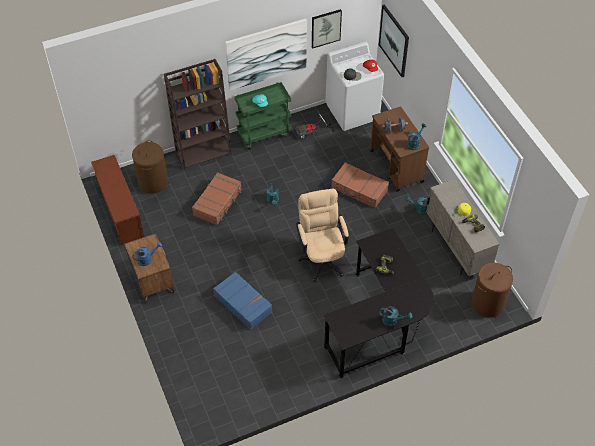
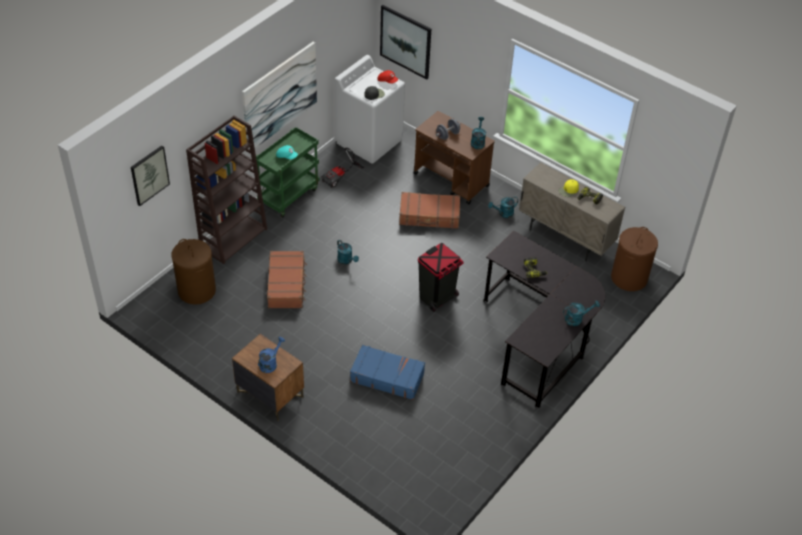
camera: 30 degrees left, 5 degrees down
brown shoe rack [91,155,144,245] -> none
beige office chair [296,188,349,282] -> black trash can [418,243,464,312]
picture [312,9,342,48] -> picture moved to [131,146,170,206]

